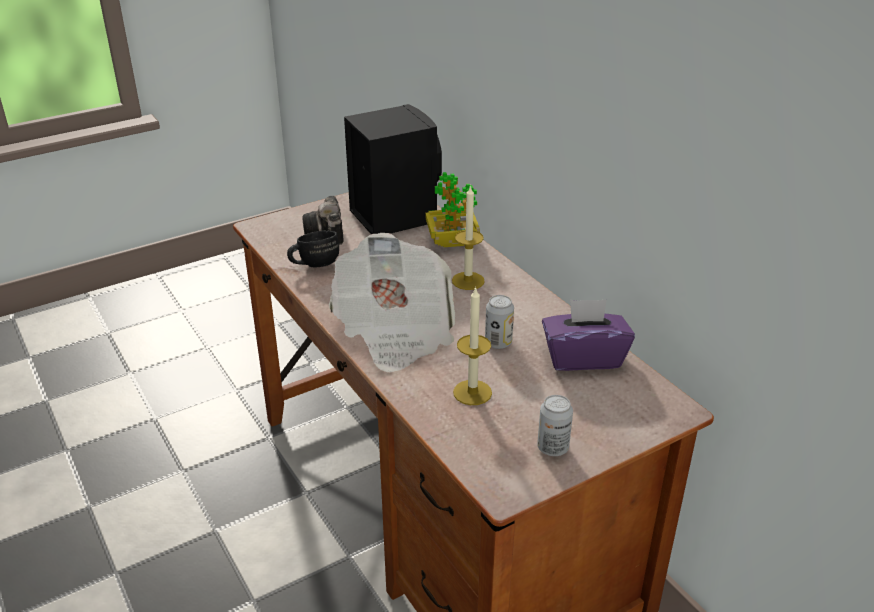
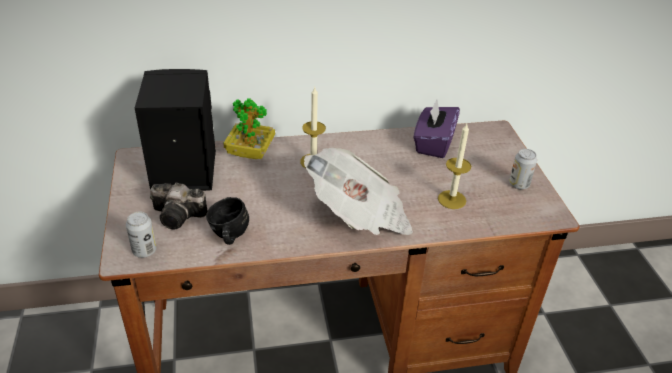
camera: 70 degrees left, 5 degrees up
can [485,295,514,349] -> can moved to [126,211,156,258]

